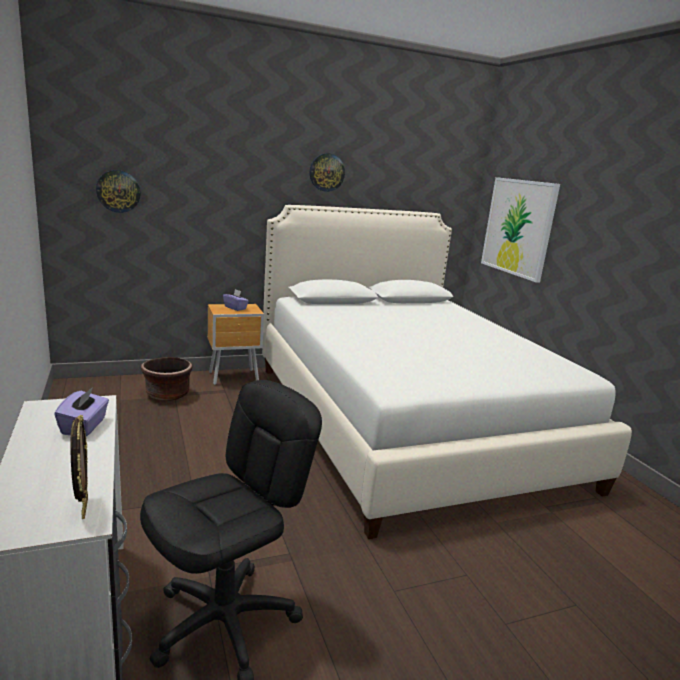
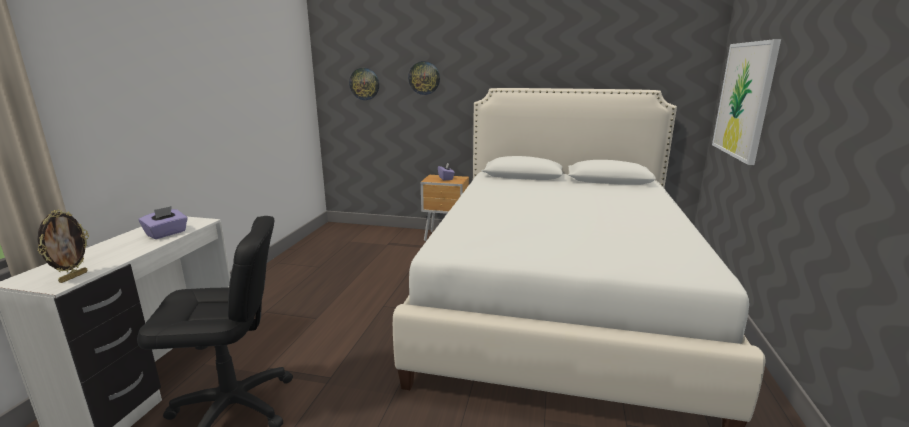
camera: 35 degrees right, 0 degrees up
brown planter [141,357,193,401] -> none
wall clock [310,153,345,192] -> wall clock moved to [408,61,440,95]

